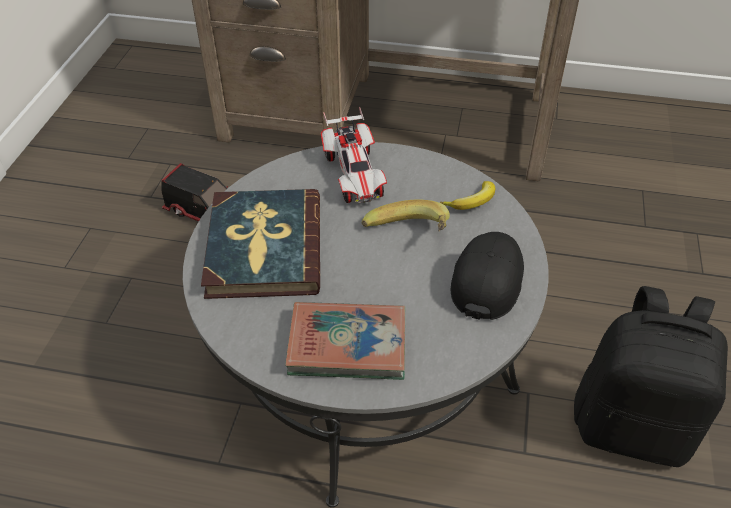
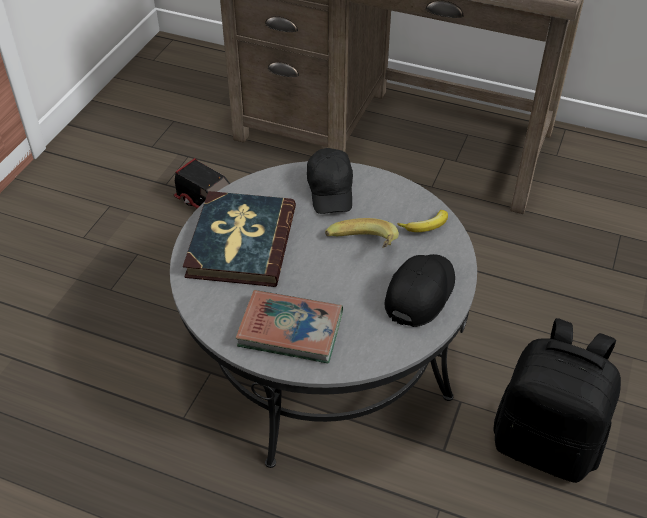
camera: 10 degrees right, 0 degrees up
toy car [321,107,387,203] -> black cap [307,148,353,214]

